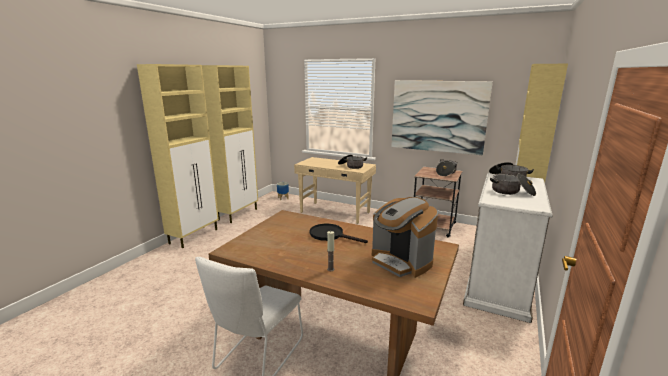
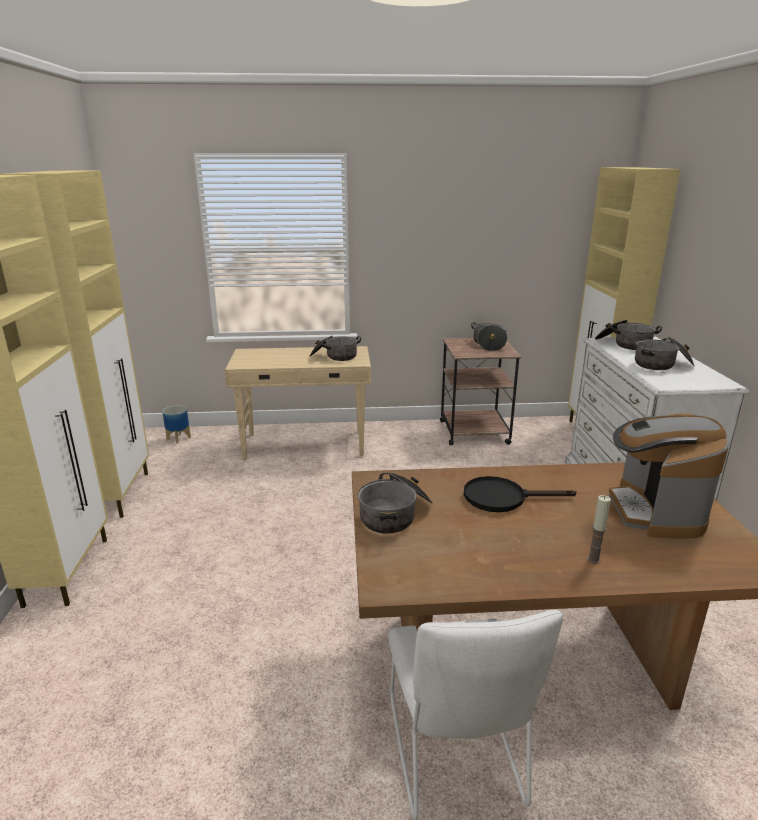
camera: 30 degrees left, 5 degrees up
coffee machine [372,197,438,278] -> coffee machine turned 75 degrees clockwise [609,414,729,539]
picture [392,80,493,155] -> none
none -> cooking pot [358,472,432,534]

